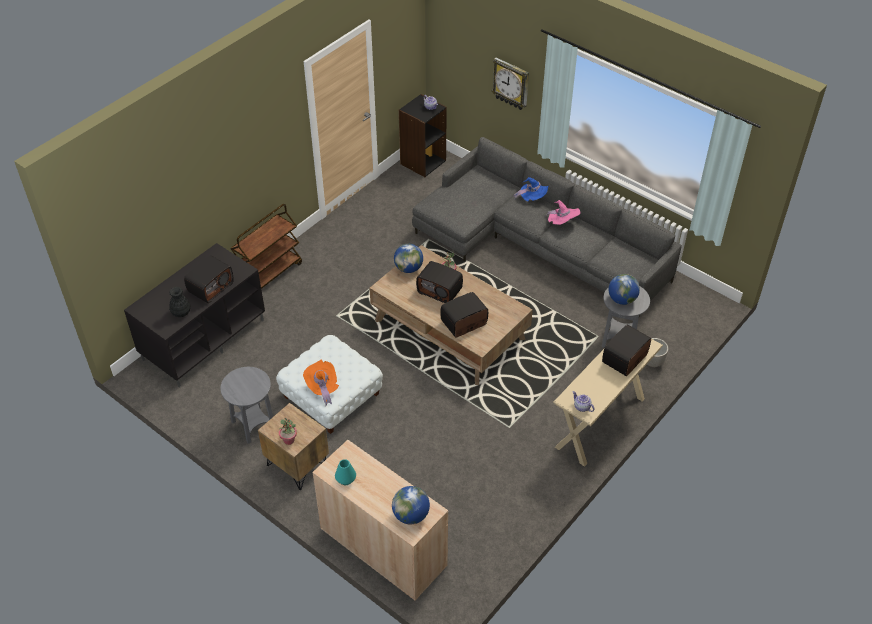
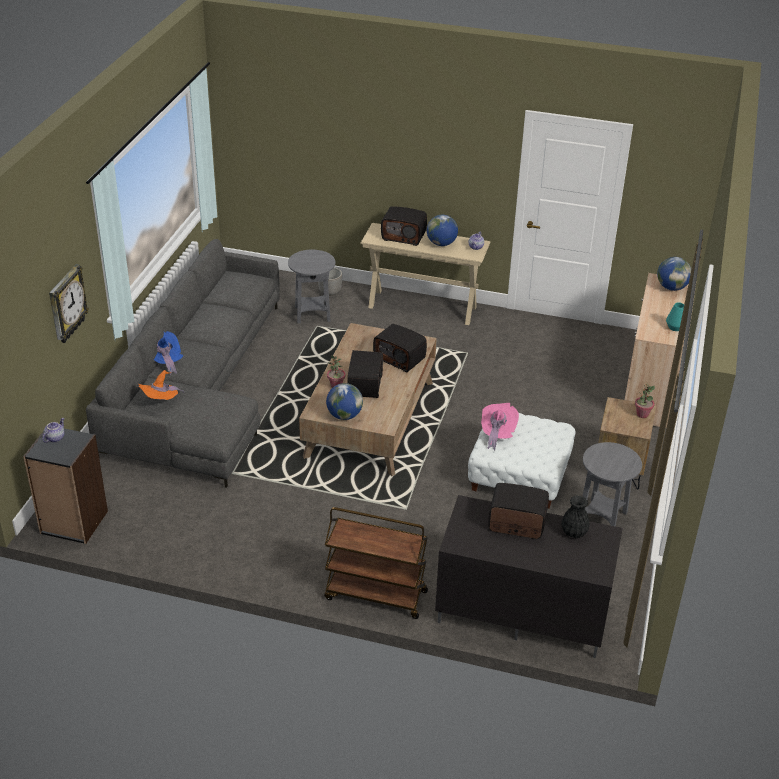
camera: 115 degrees left, 10 degrees down
orange hat [303,360,339,406] -> orange hat moved to [138,370,185,400]
pink hat [545,200,580,225] -> pink hat moved to [481,403,519,450]
globe [609,274,640,305] -> globe moved to [427,215,458,246]

